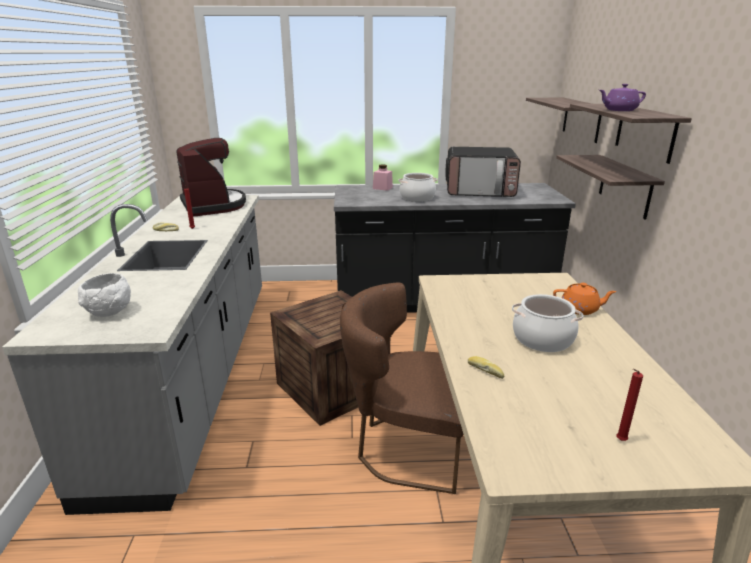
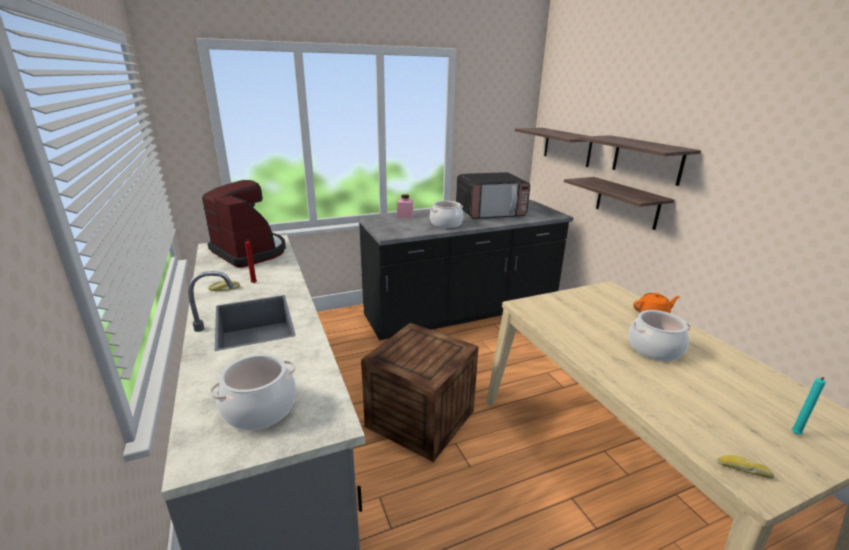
camera: 20 degrees left, 0 degrees up
white bowl [78,273,131,317] -> cooking pot [210,354,296,430]
brown chair [340,282,464,494] -> none
bread [468,356,504,379] -> bread moved to [717,455,774,479]
purple teapot [599,84,646,111] -> none
red candle [616,369,643,441] -> turquoise candle [791,377,826,434]

